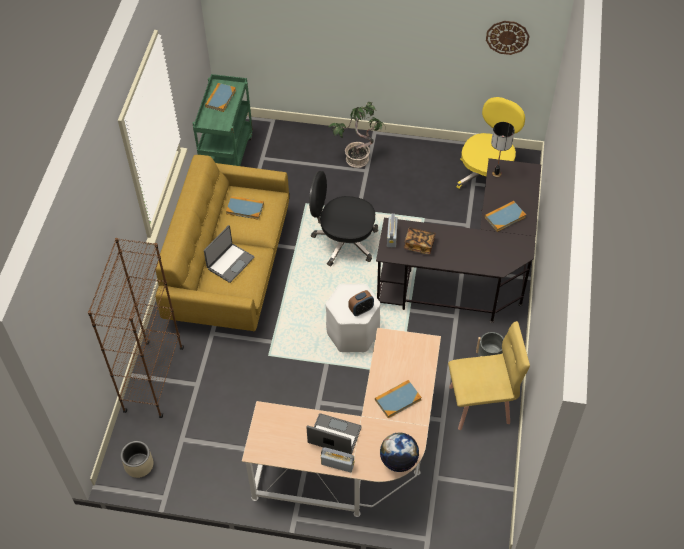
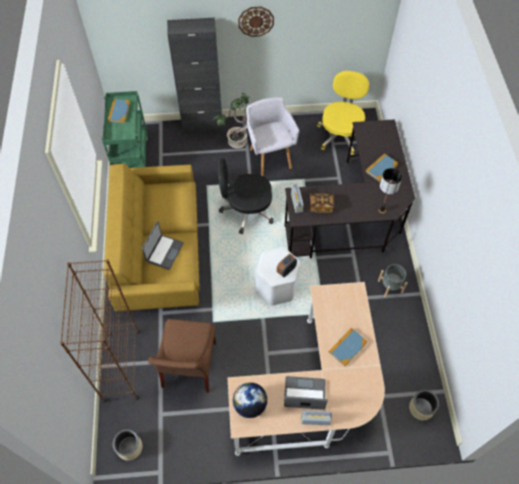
camera: 15 degrees left, 5 degrees up
book [226,196,264,220] -> none
globe [380,432,419,472] -> globe moved to [233,382,267,418]
yellow chair [448,321,530,430] -> none
wall clock [486,21,529,55] -> wall clock moved to [238,7,274,37]
table lamp [491,122,515,177] -> table lamp moved to [378,168,402,214]
none -> brown chair [148,319,216,393]
none -> black cabinet [167,18,223,135]
none -> grey armchair [246,97,299,176]
none -> beige planter [409,390,439,420]

